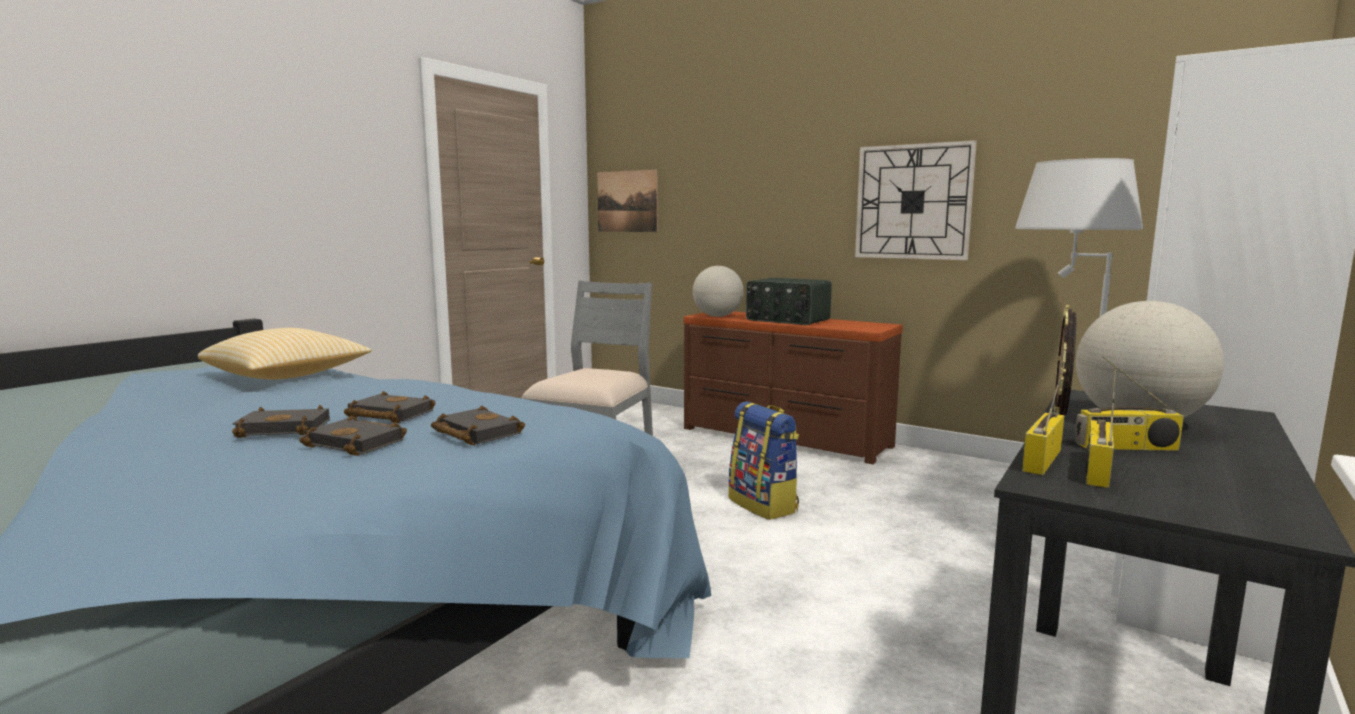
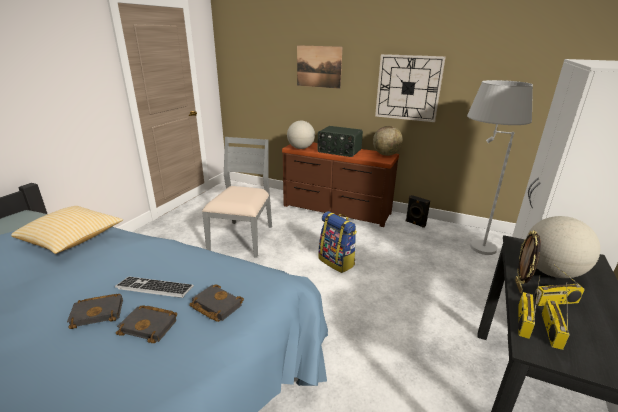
camera: 10 degrees left, 15 degrees up
black book [344,391,435,423] -> keyboard [115,277,194,298]
picture [597,169,658,232] -> picture moved to [297,45,342,89]
none -> globe [373,126,403,156]
none -> black speaker [406,195,430,228]

